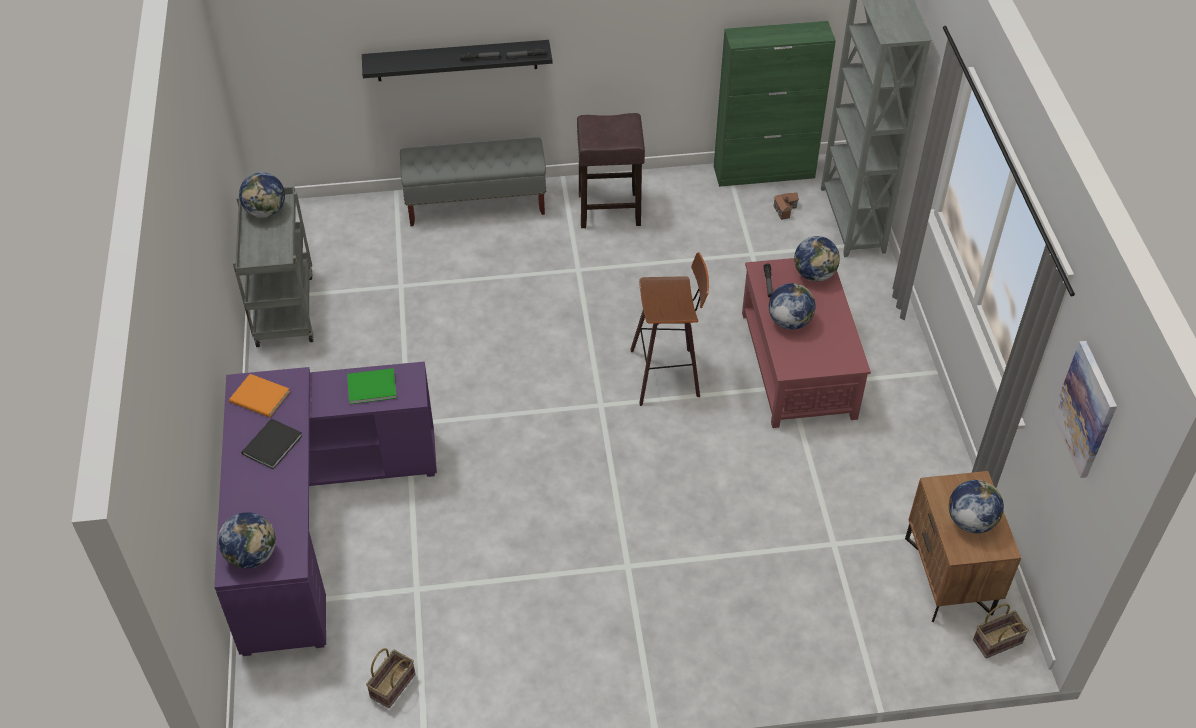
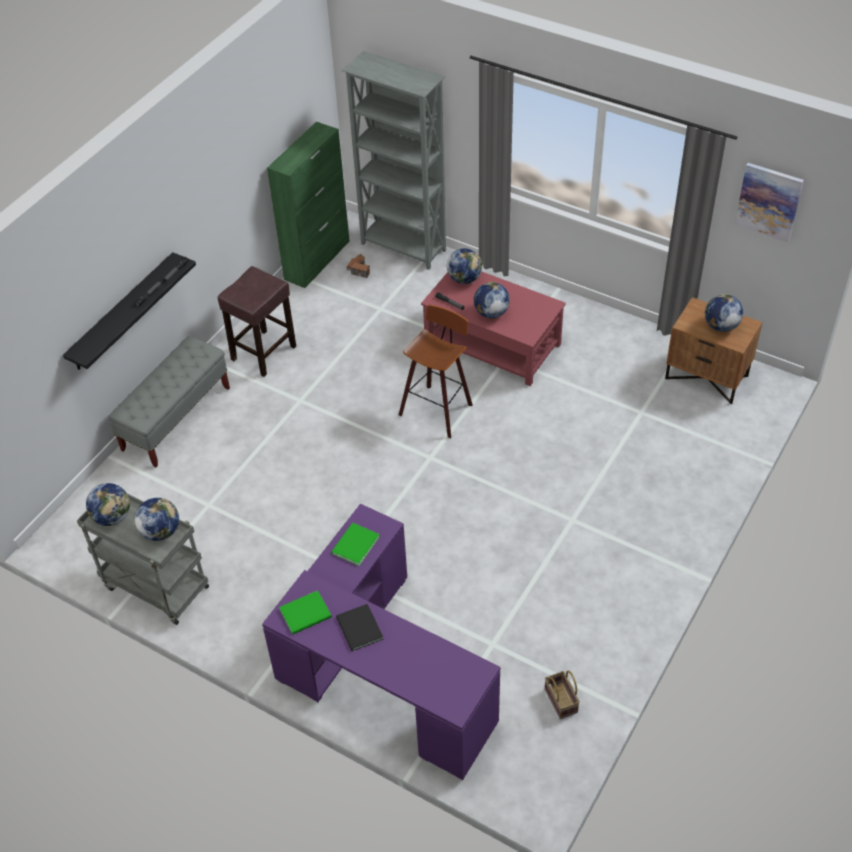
camera: 50 degrees left, 0 degrees up
globe [218,512,276,568] -> globe moved to [135,498,179,541]
orange book [229,374,290,417] -> green book [279,590,332,634]
basket [973,604,1029,658] -> none

